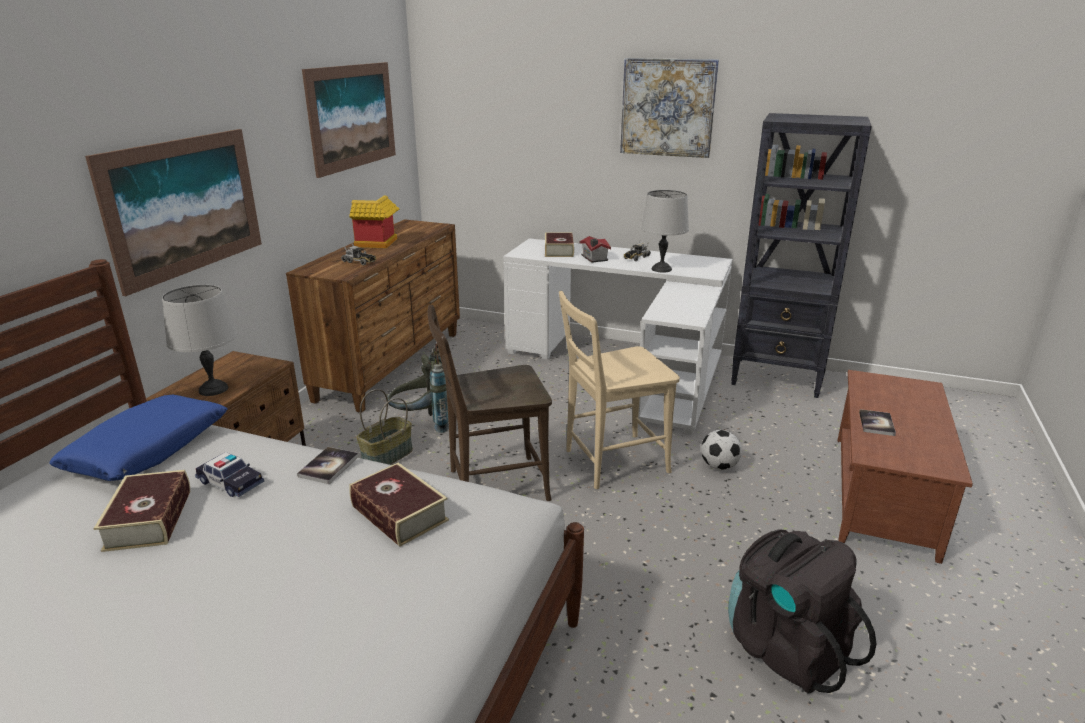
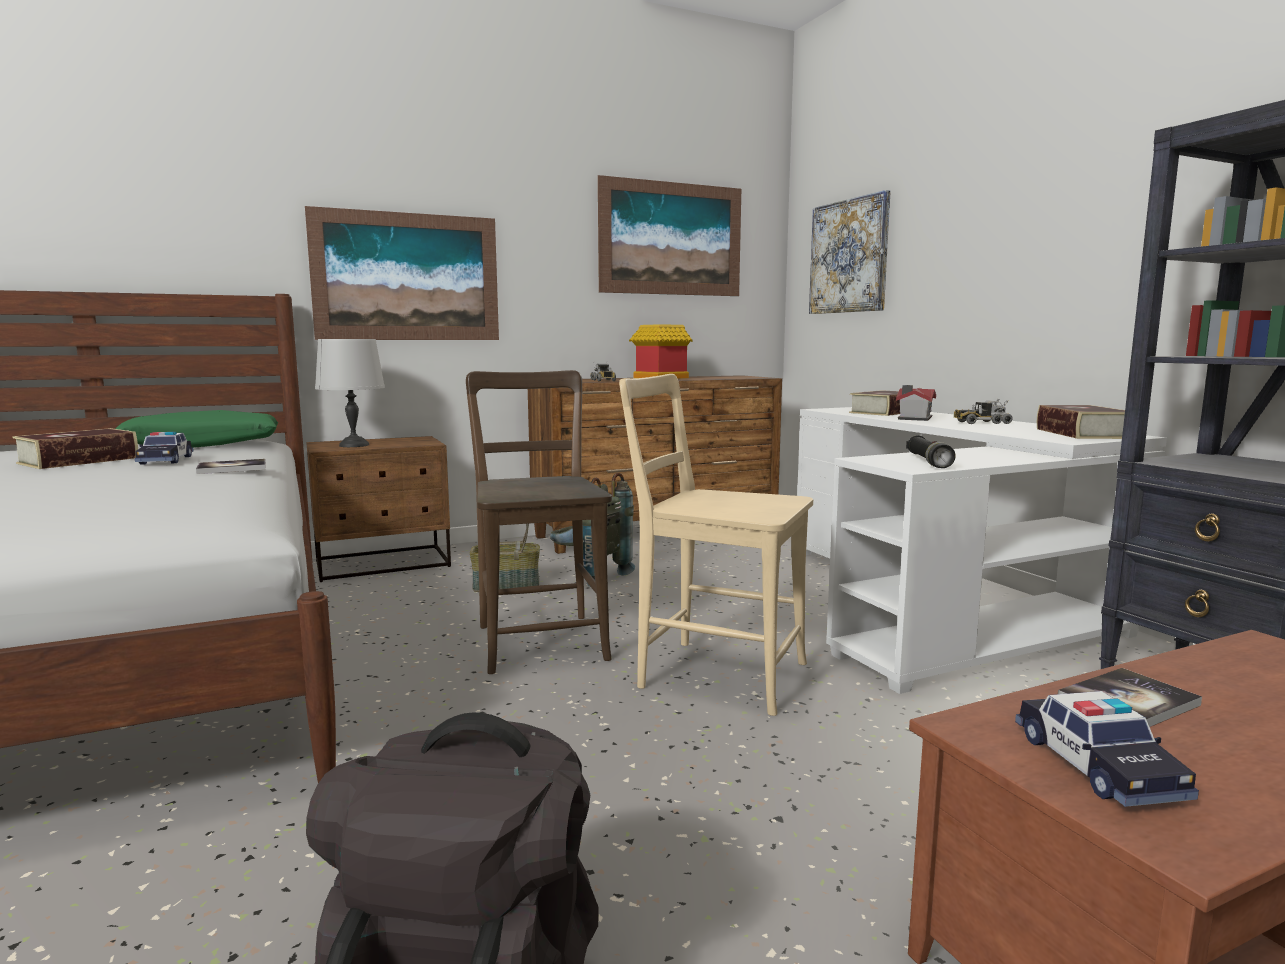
camera: 45 degrees right, 15 degrees down
blue pillow [49,394,228,481] -> green pillow [116,410,278,448]
book [350,463,449,547] -> book moved to [1037,405,1125,439]
brown chair [428,305,552,501] -> brown chair turned 45 degrees clockwise [466,370,612,674]
picture [620,58,719,158] -> picture moved to [809,190,891,314]
grey table lamp [641,190,689,273] -> none
football [701,430,742,470] -> none
none -> black flashlight [906,435,956,468]
none -> toy car [1015,691,1199,807]

